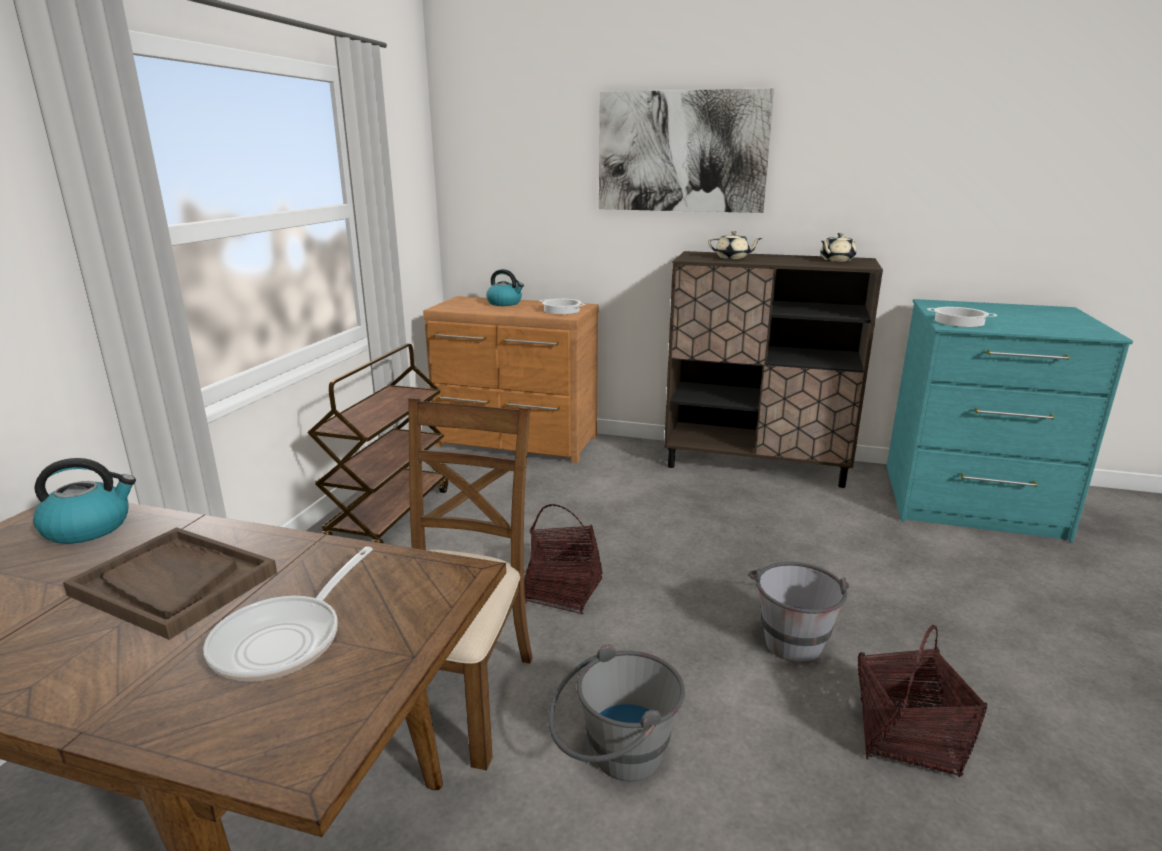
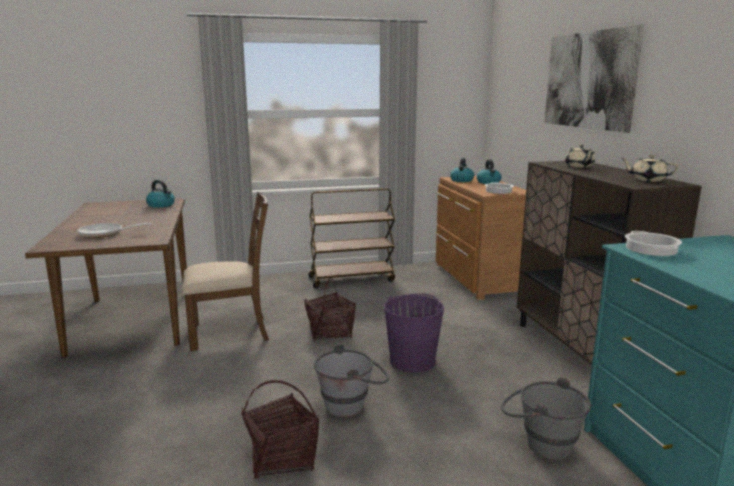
camera: 60 degrees right, 5 degrees down
brown tray [63,527,277,640] -> none
grey bucket [548,644,685,782] -> grey bucket moved to [501,377,591,460]
none -> purple bucket [384,293,444,373]
none -> kettle [450,158,474,182]

